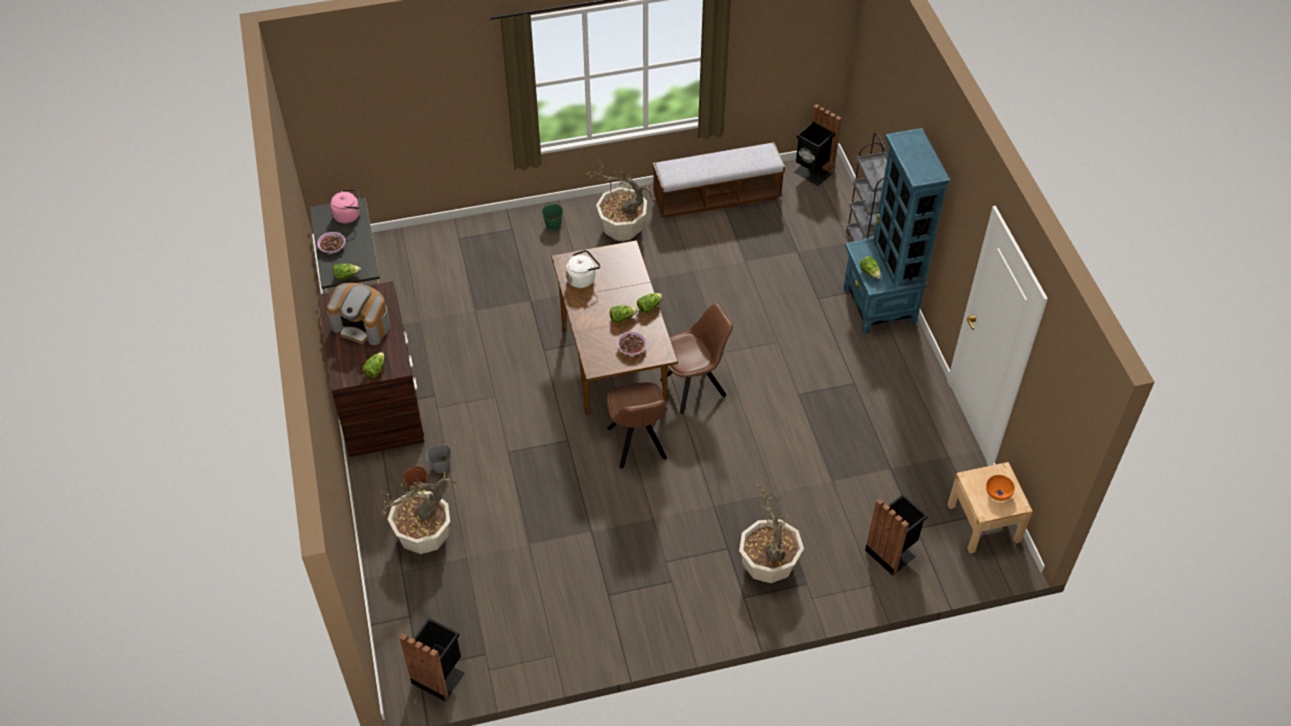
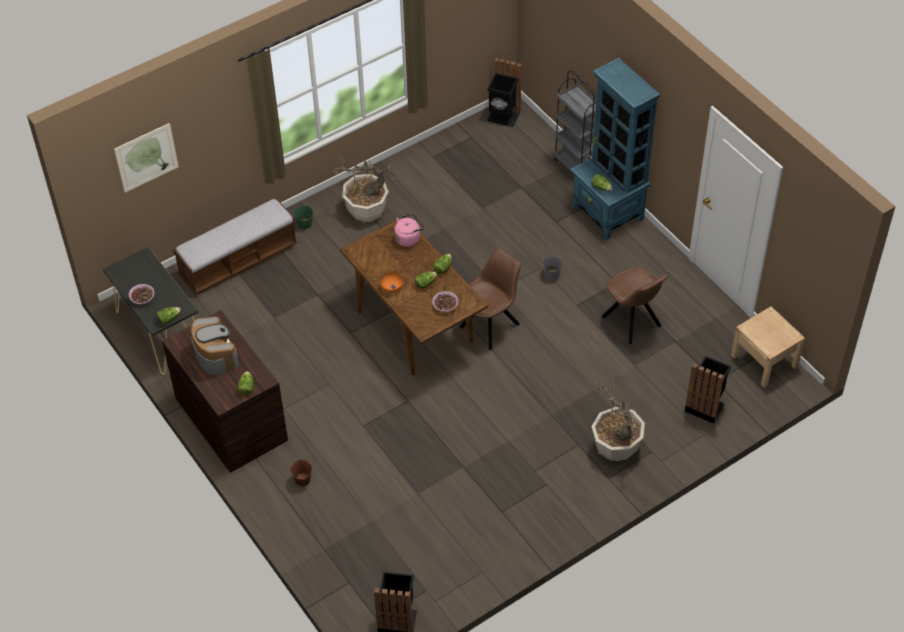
camera: 20 degrees left, 0 degrees up
coffee machine [327,283,391,345] -> coffee machine turned 120 degrees counterclockwise [191,317,239,375]
pink kettle [330,189,360,223] -> pink kettle moved to [394,213,425,247]
potted plant [376,470,456,554] -> none
grey bucket [426,444,451,473] -> grey bucket moved to [542,255,562,280]
white kettle [566,250,600,288] -> none
brown chair [607,382,668,469] -> brown chair moved to [602,267,668,344]
bench [652,142,785,218] -> bench moved to [173,197,297,295]
orange bowl [986,475,1015,501] -> orange bowl moved to [380,272,403,293]
none -> picture [114,123,179,193]

